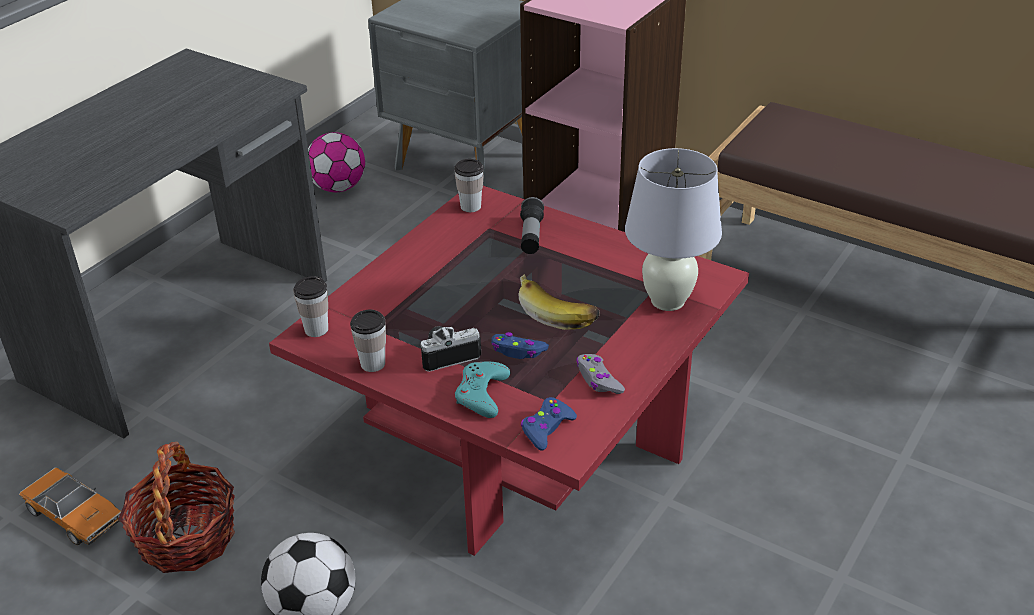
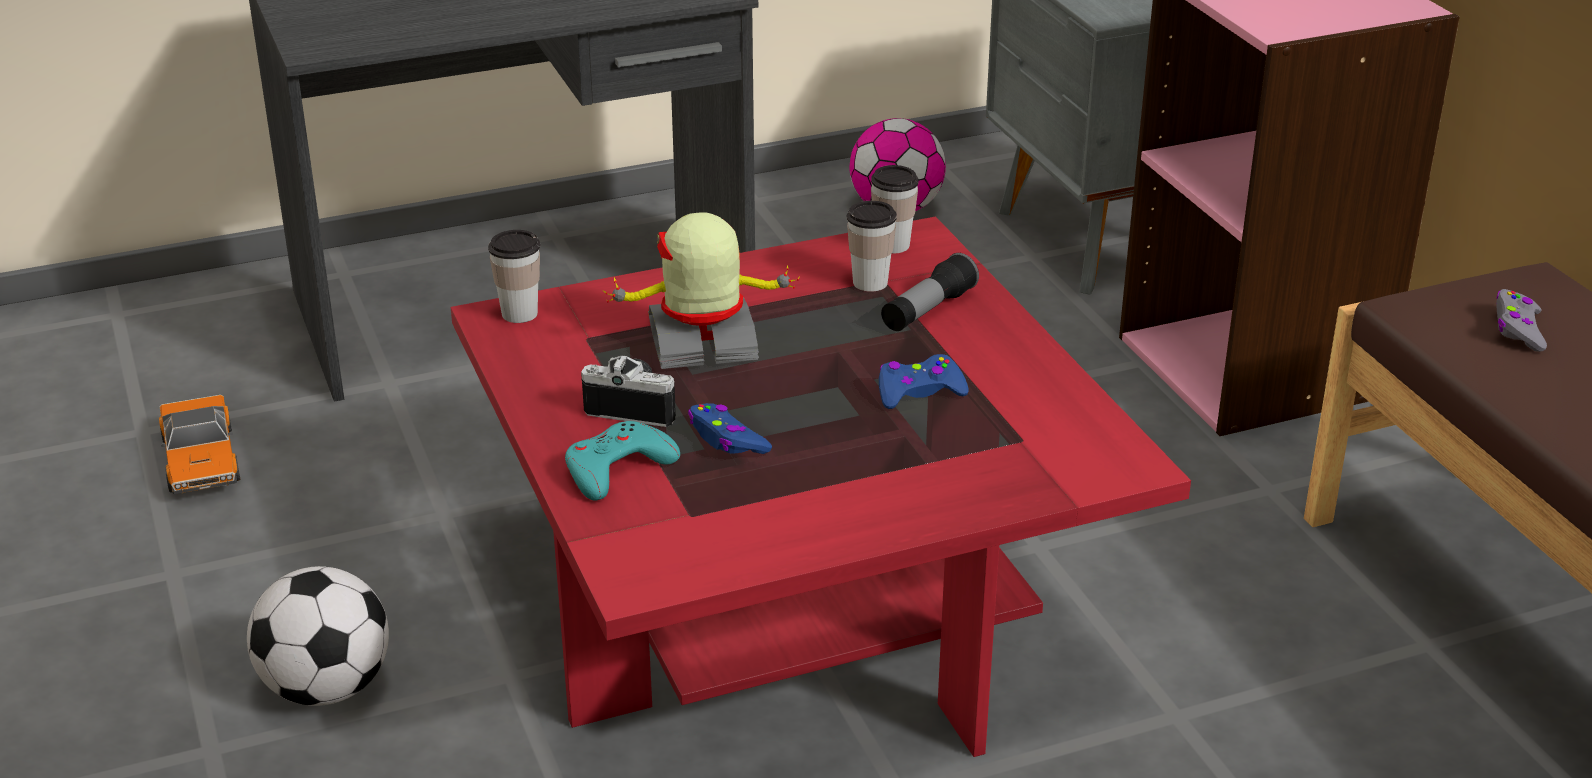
camera: 35 degrees right, 5 degrees down
basket [119,442,235,573] -> none
cup [350,310,386,372] -> cup moved to [847,201,897,292]
banana [518,274,600,330] -> none
blue game controller [521,397,577,450] -> blue game controller moved to [879,354,969,409]
grey game controller [576,354,625,394] -> grey game controller moved to [1496,289,1547,352]
white table lamp [625,148,722,311] -> none
none -> toy robot [603,212,800,369]

